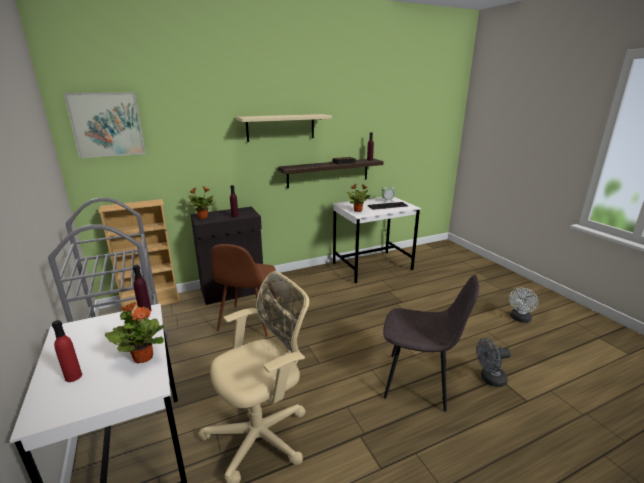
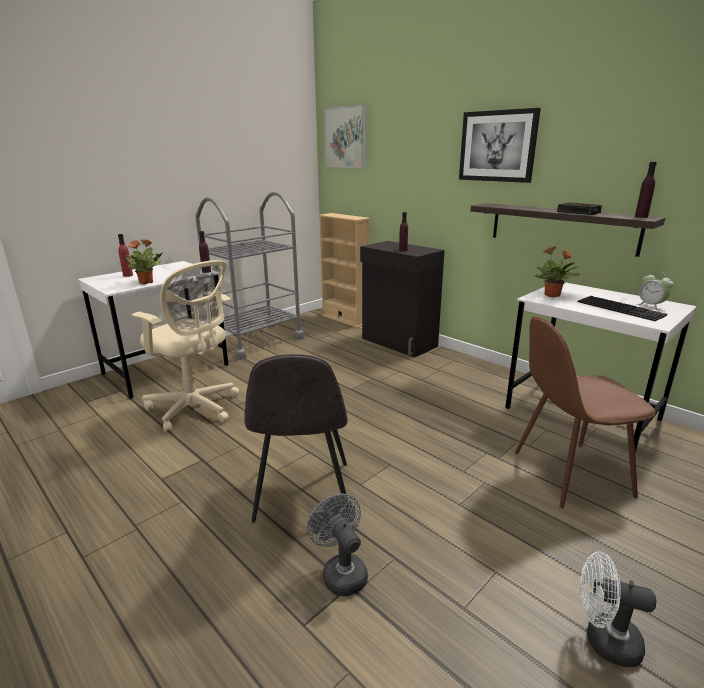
camera: 70 degrees right, 0 degrees up
potted plant [188,186,214,219] -> none
brown chair [211,244,278,337] -> brown chair moved to [515,317,655,508]
beige shelf [236,114,332,142] -> picture [459,108,541,183]

